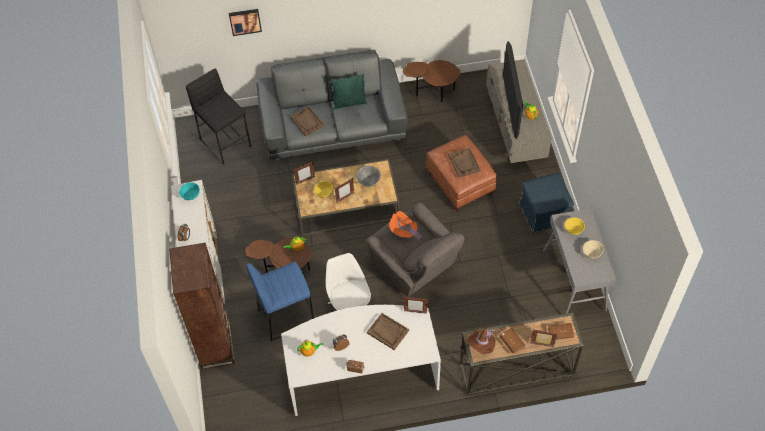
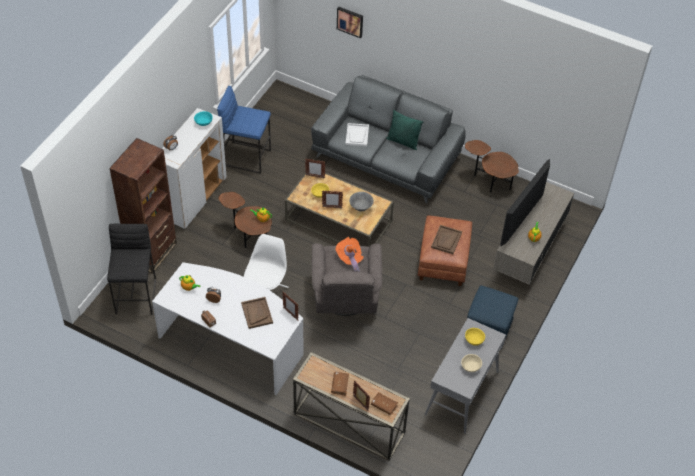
camera: 35 degrees right, 5 degrees down
black stool [186,69,251,165] -> black stool moved to [107,224,156,315]
blue stool [246,261,314,341] -> blue stool moved to [217,86,271,174]
brown tray [290,107,324,136] -> white tray [346,123,369,146]
brown hat [465,326,495,354] -> none

